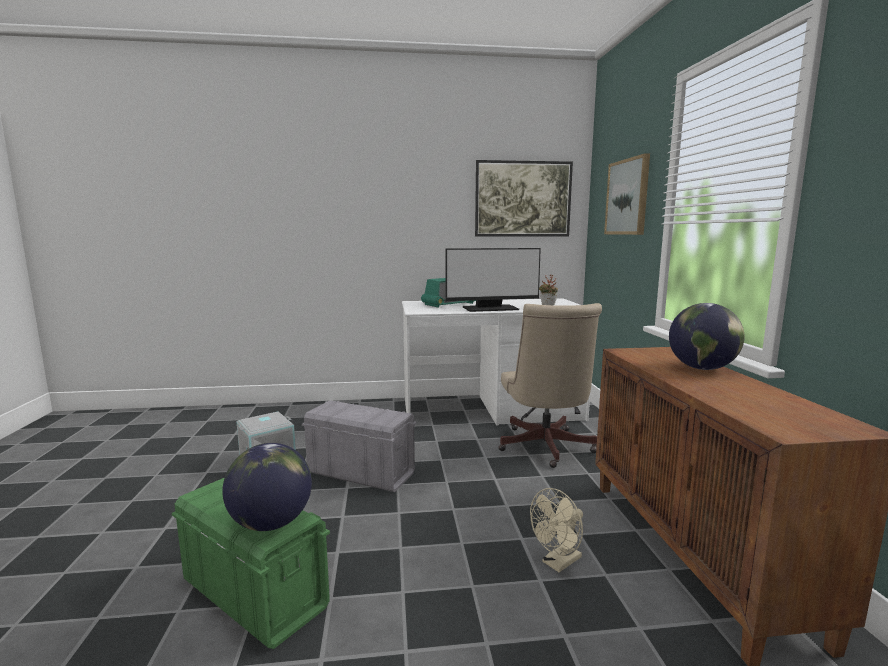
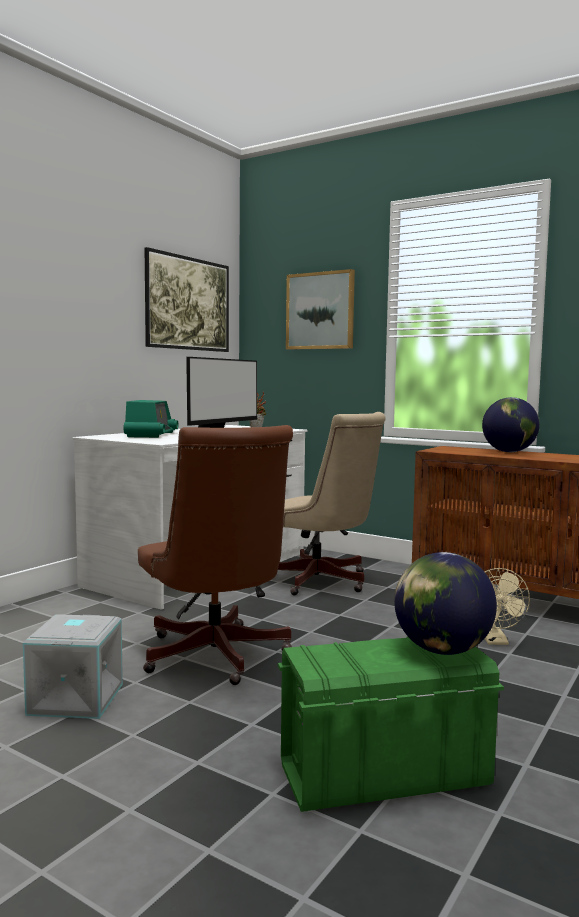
camera: 50 degrees left, 5 degrees down
grey storage box [302,400,417,492] -> brown office chair [138,425,293,685]

